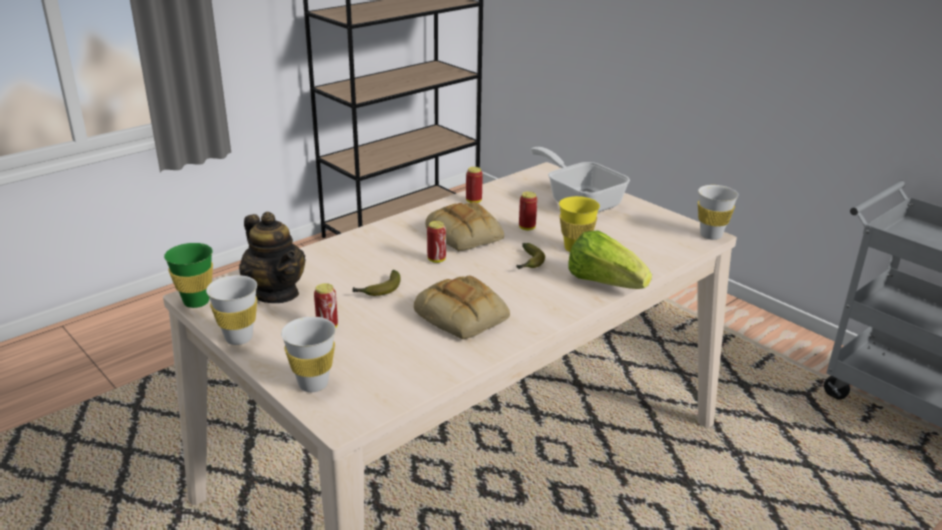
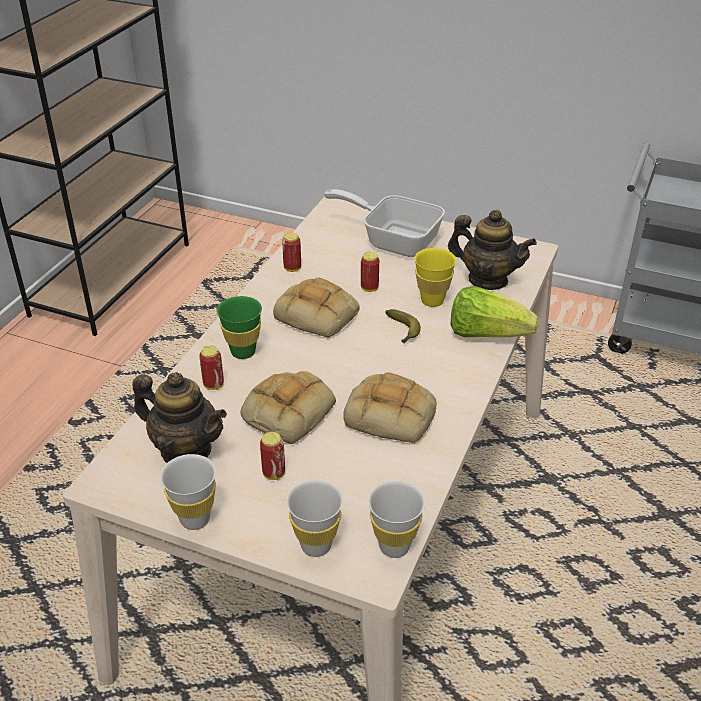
camera: 25 degrees left, 10 degrees up
green cup [164,243,213,308] -> green cup moved to [217,296,262,359]
banana [352,270,401,296] -> bread [240,371,336,444]
can [427,221,446,263] -> can moved to [199,345,224,390]
white cup [698,185,739,240] -> white cup moved to [368,480,425,558]
none -> teapot [448,210,537,290]

